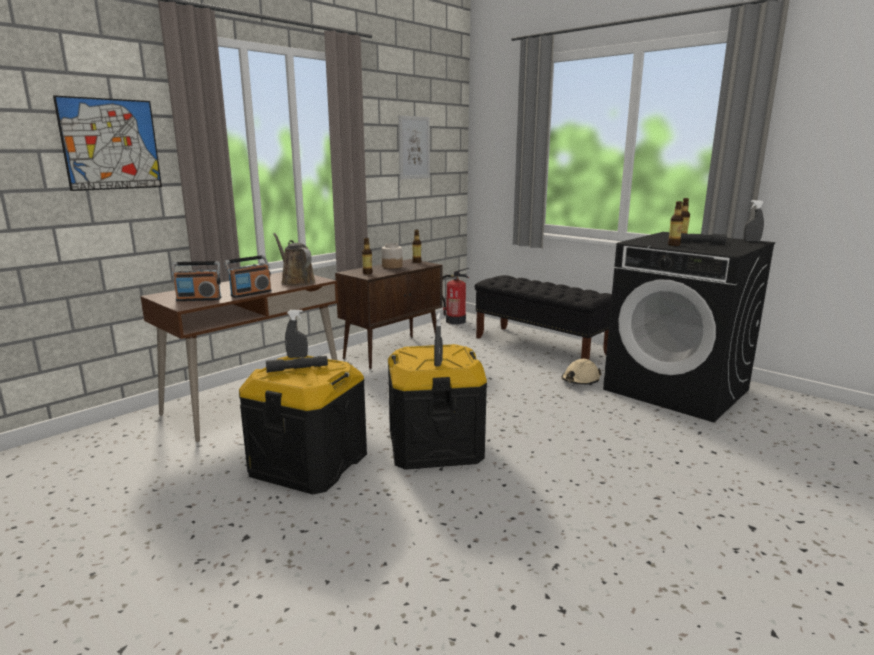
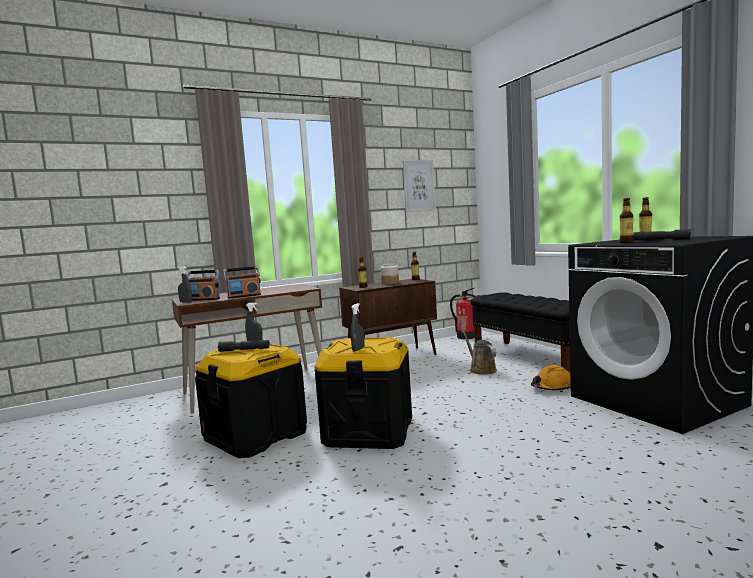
camera: 20 degrees right, 10 degrees down
picture [53,95,162,191] -> none
brown watering can [273,233,315,286] -> brown watering can moved to [462,330,497,375]
beige hard hat [562,359,601,385] -> orange hard hat [531,365,571,390]
grey spray bottle [743,200,764,242] -> grey spray bottle moved to [177,266,192,303]

